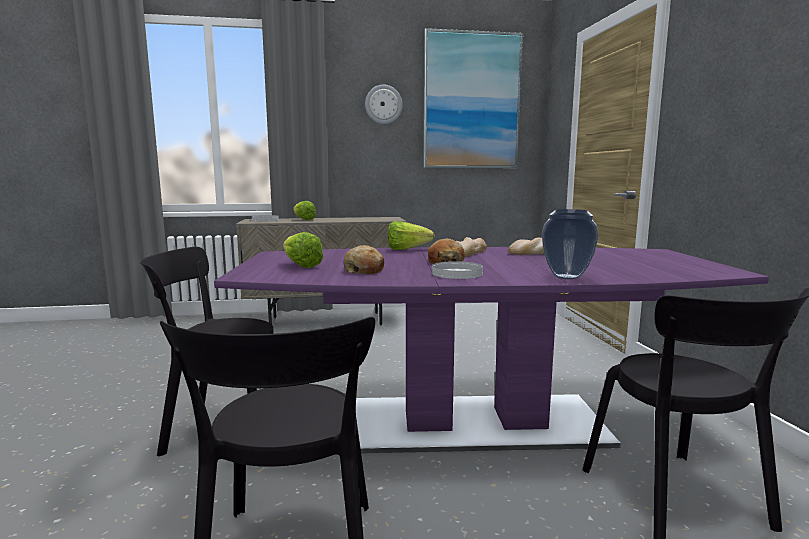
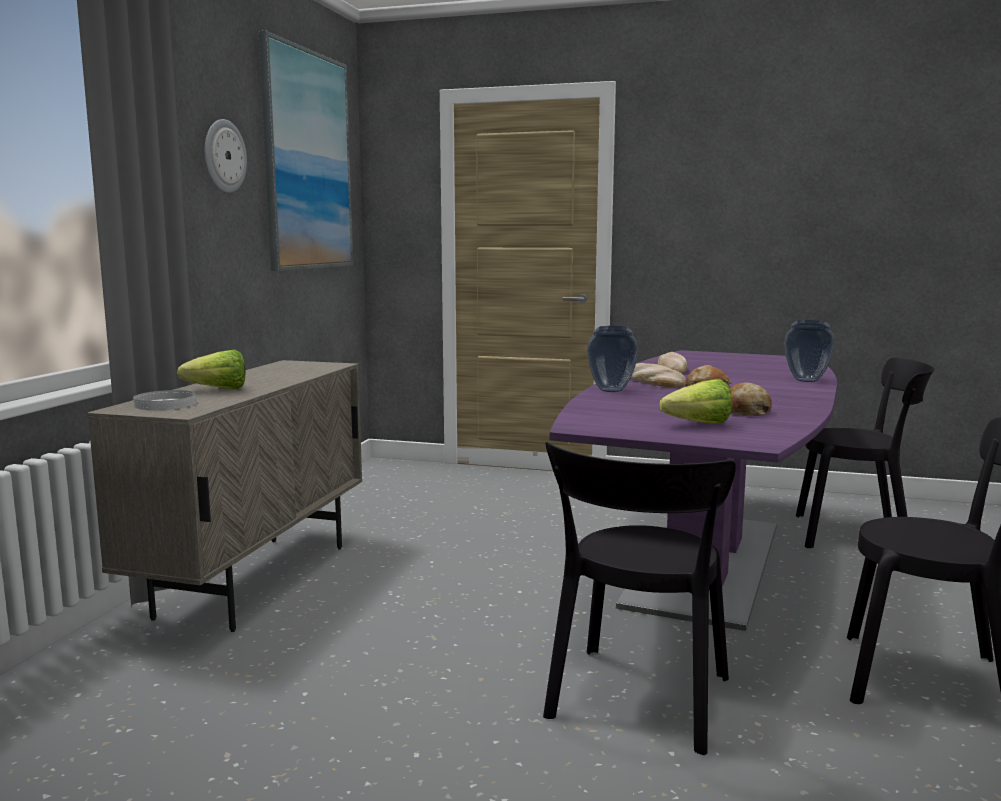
camera: 65 degrees left, 0 degrees up
lettuce [388,221,435,250] -> vase [587,326,638,392]
white plate [432,261,483,279] -> none

